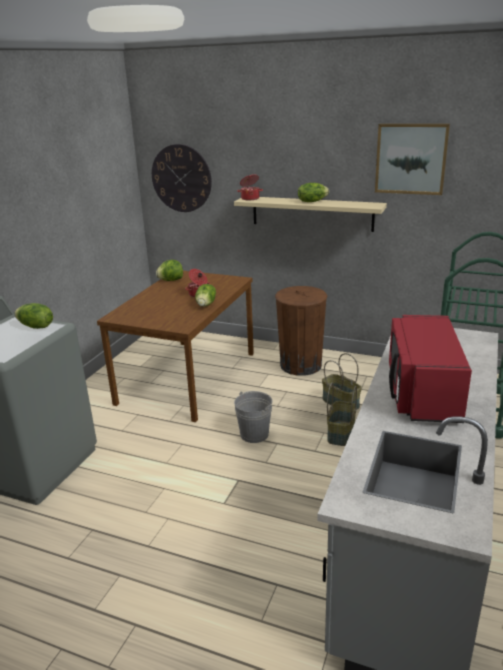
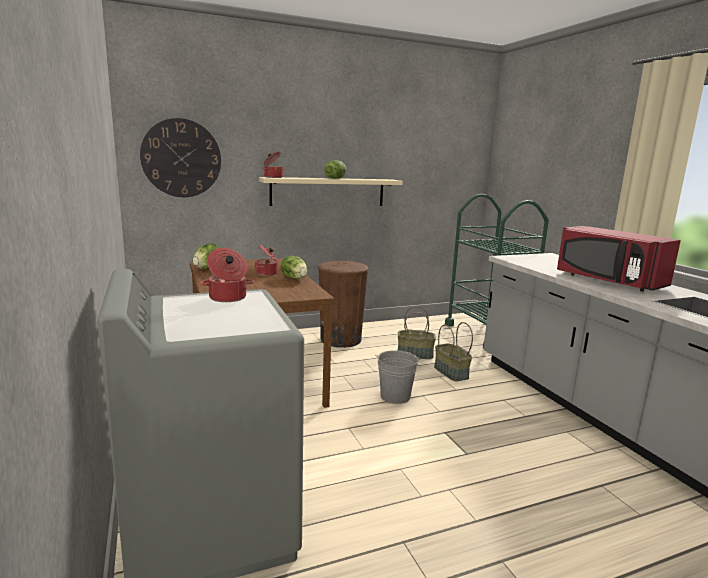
camera: 45 degrees left, 10 degrees down
lettuce [14,303,53,329] -> cooking pot [200,248,254,302]
picture [375,124,450,195] -> none

